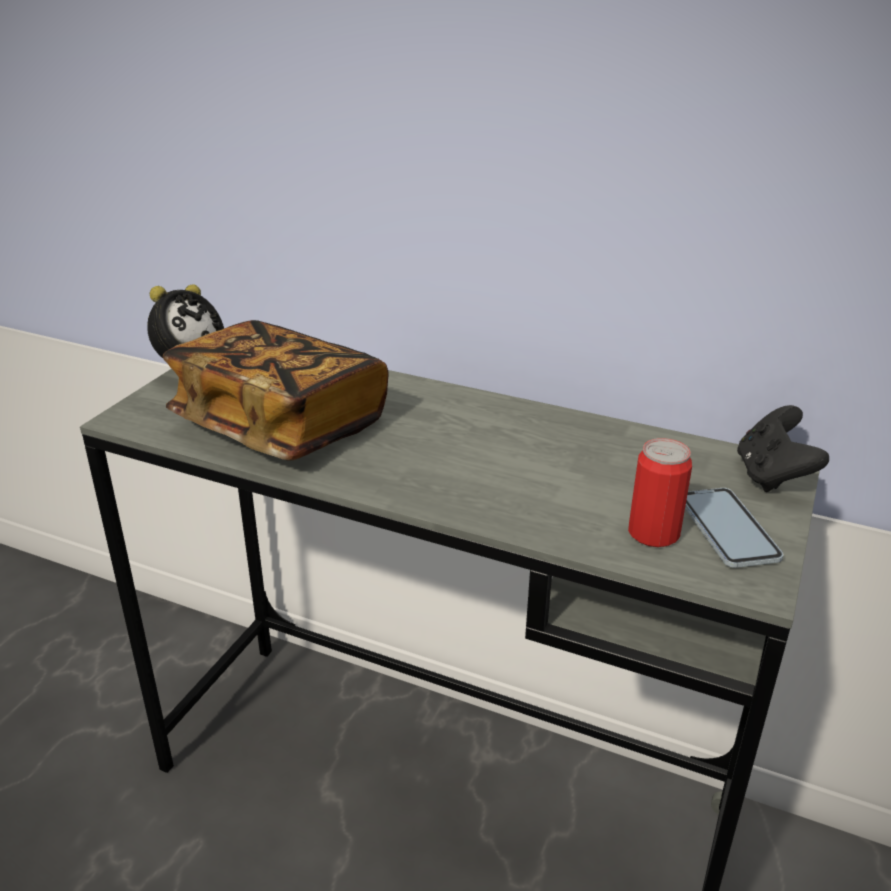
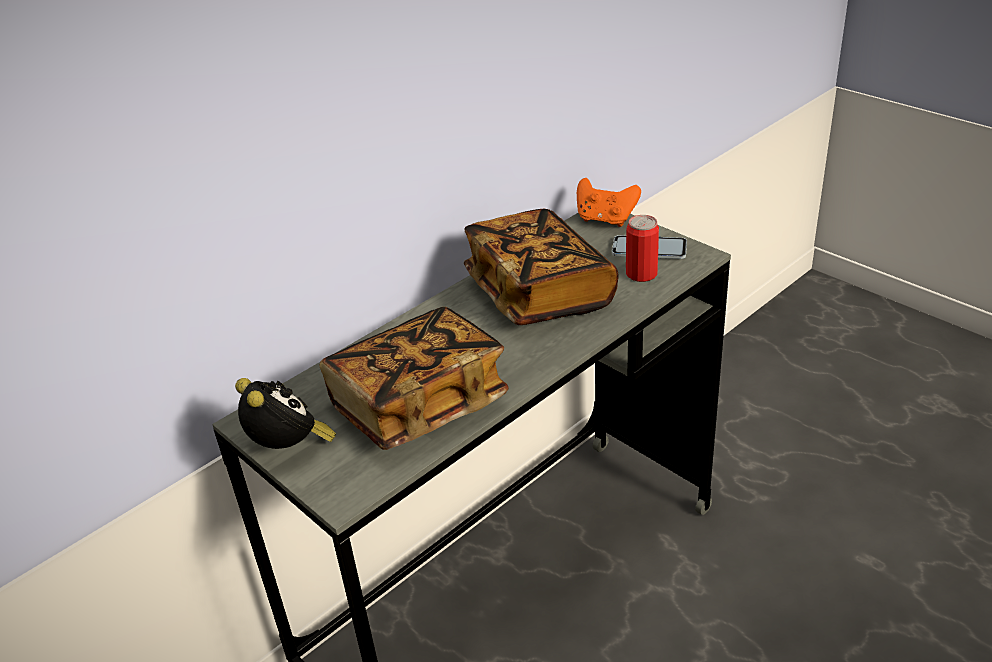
camera: 65 degrees left, 5 degrees up
black game controller [737,405,829,492] -> orange game controller [577,178,641,227]
none -> book [464,209,619,325]

